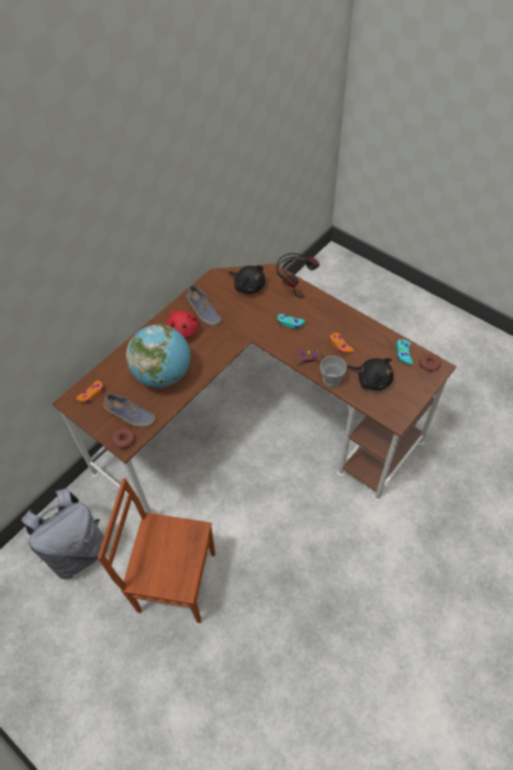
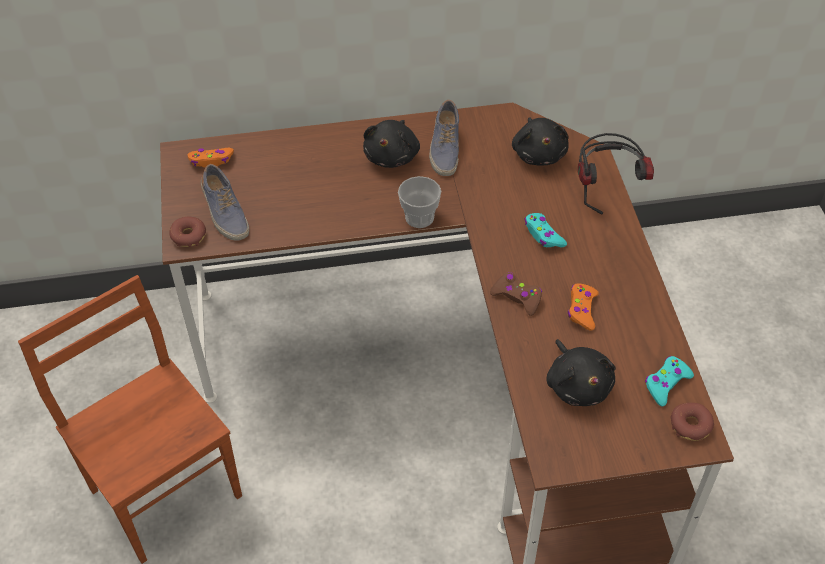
camera: 40 degrees right, 5 degrees down
grey backpack [21,488,108,580] -> none
globe [126,324,190,388] -> none
red plush toy [165,310,199,340] -> black plush toy [363,120,420,168]
cup [320,356,347,387] -> cup moved to [398,176,441,228]

